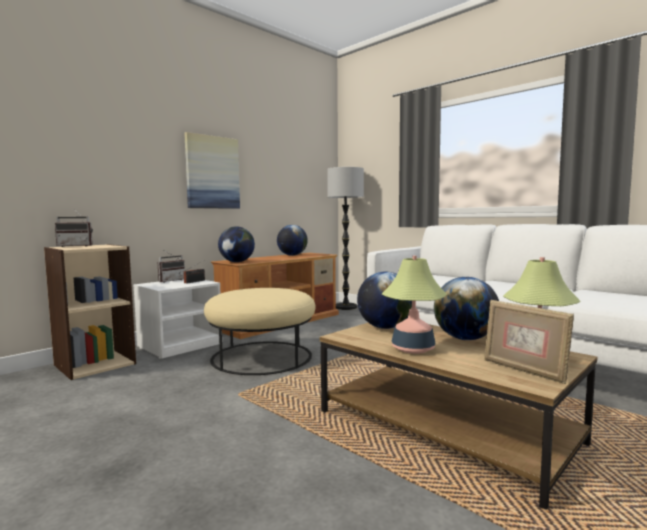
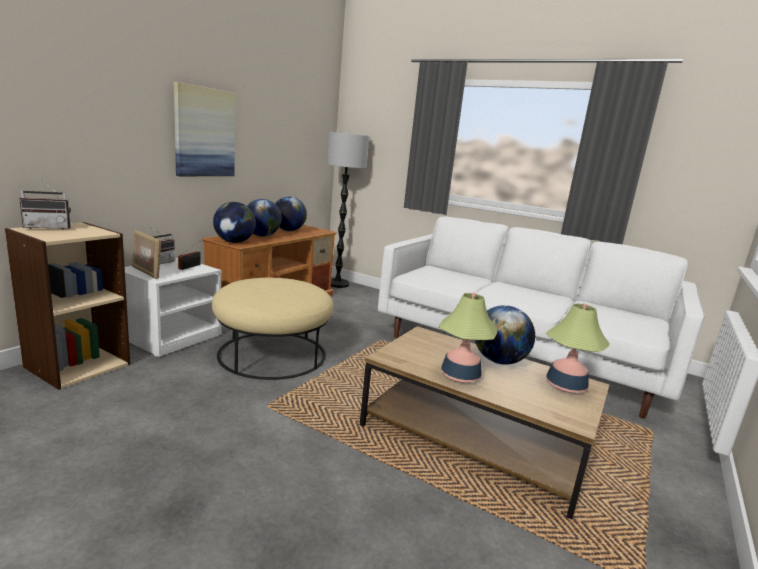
camera: 15 degrees left, 10 degrees up
globe [357,272,412,329] -> globe moved to [247,199,282,237]
picture frame [484,300,574,384] -> picture frame moved to [132,230,161,279]

